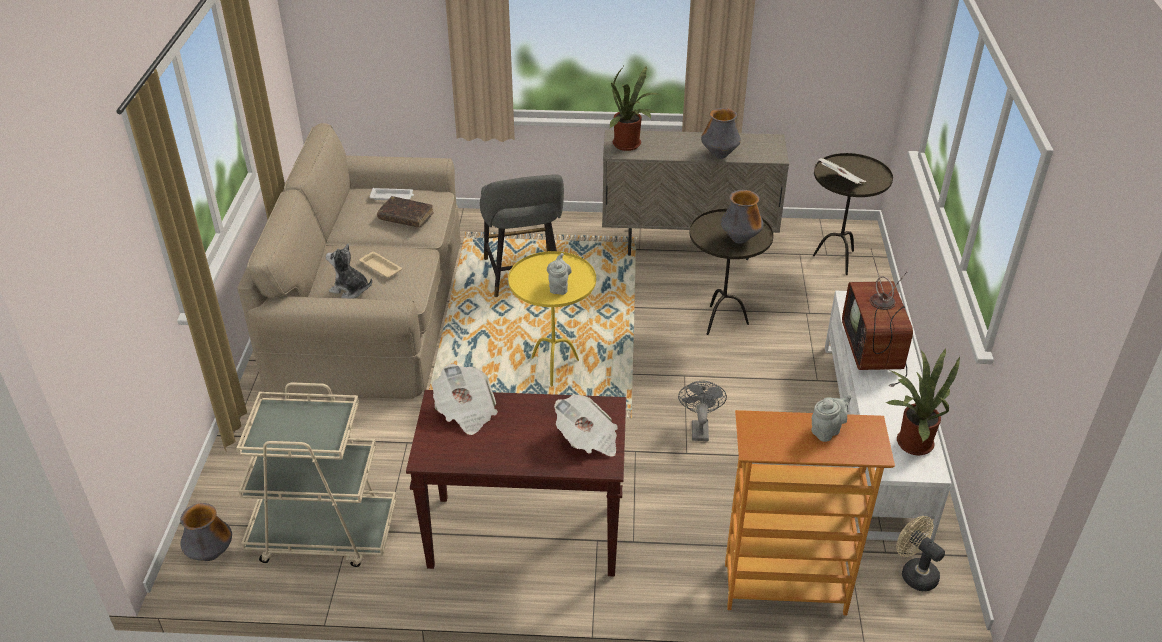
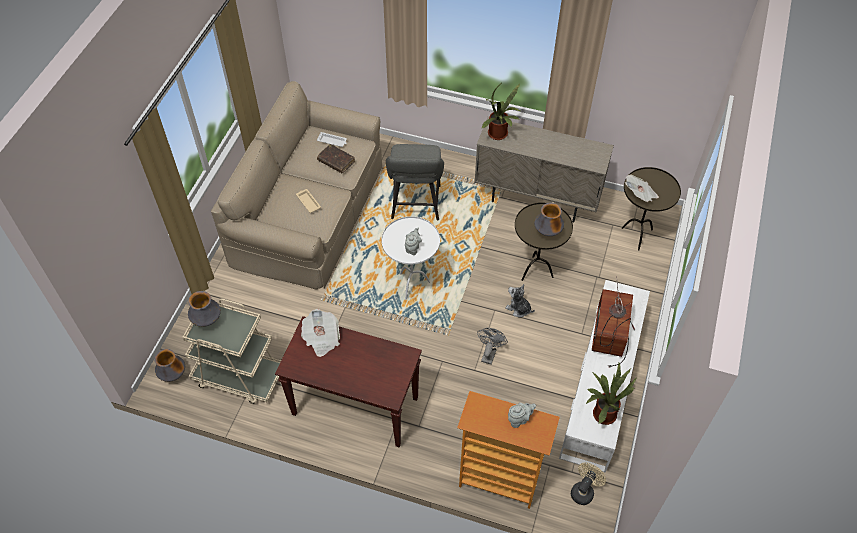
camera: 15 degrees right, 15 degrees up
plush toy [326,244,372,299] -> plush toy moved to [505,284,535,317]
yellow side table [508,251,596,386] -> white side table [381,216,440,300]
newspaper [554,395,618,457] -> none
vase [701,108,741,159] -> vase moved to [188,291,221,327]
beige fan [896,516,945,591] -> beige fan turned 60 degrees clockwise [571,462,606,505]

